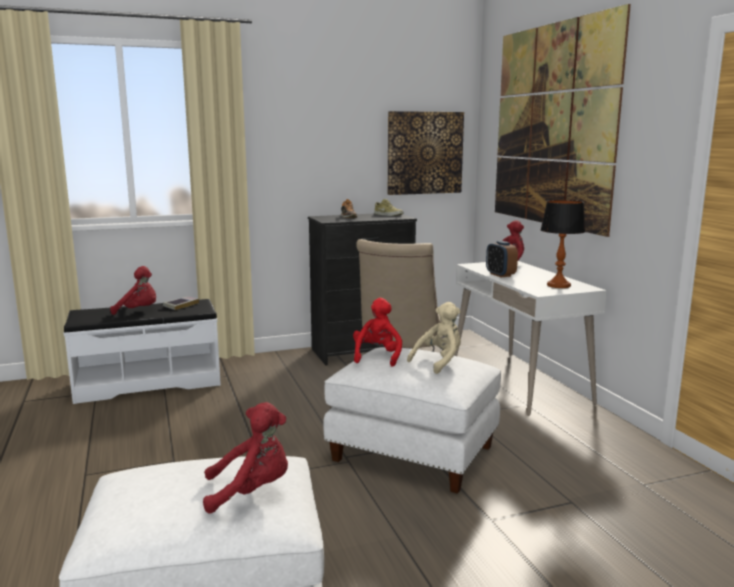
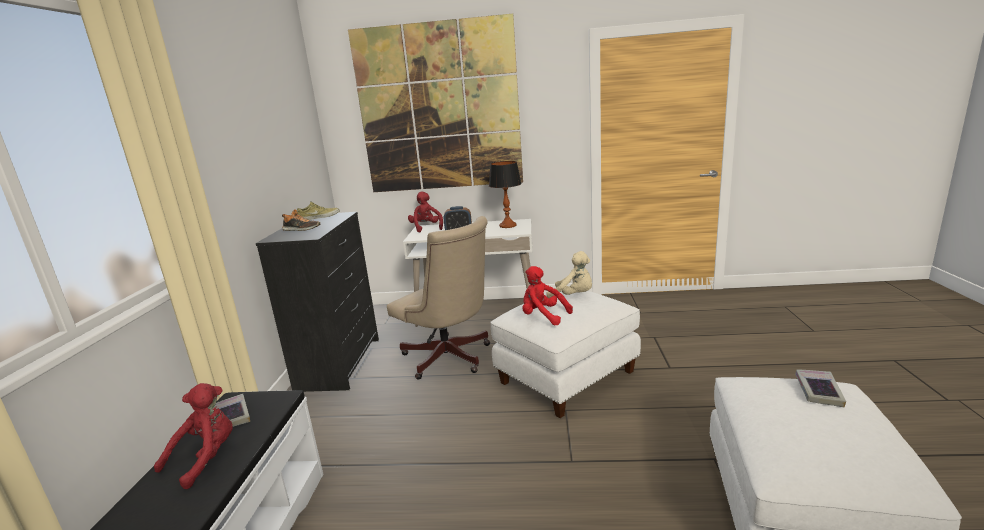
camera: 65 degrees left, 5 degrees up
red plush toy [203,402,288,514] -> book [795,369,846,407]
picture [388,111,464,195] -> none
beige plush toy [407,302,461,374] -> beige plush toy turned 135 degrees clockwise [547,251,592,298]

